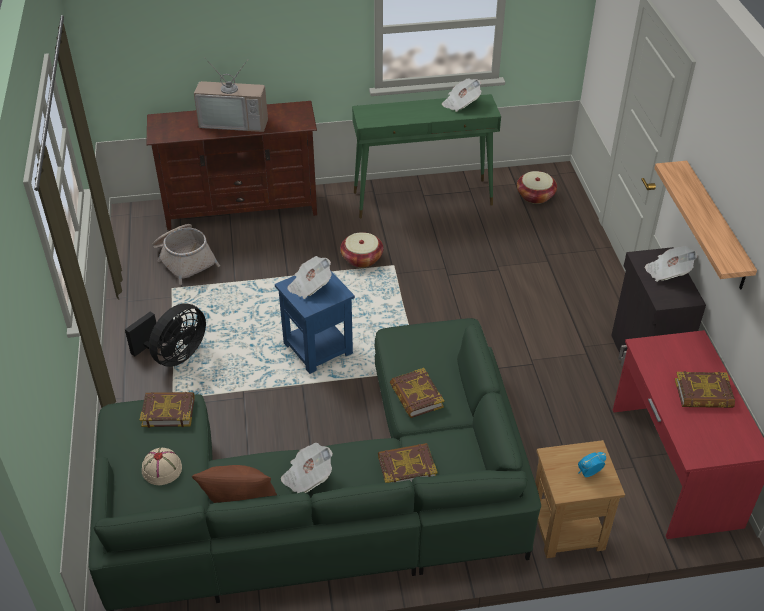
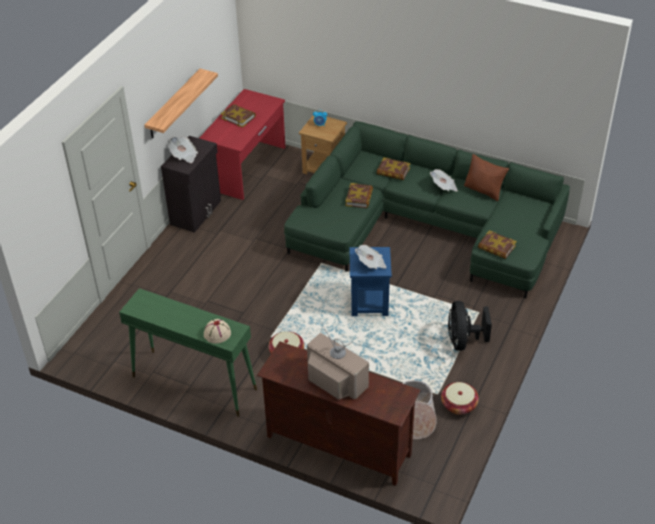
camera: 145 degrees left, 0 degrees up
black fan [125,303,206,367] -> black fan turned 75 degrees counterclockwise [448,301,492,351]
beige hat [142,448,182,485] -> beige hat moved to [204,319,231,344]
newspaper [442,78,481,112] -> none
basket [517,171,557,204] -> basket moved to [441,382,479,415]

